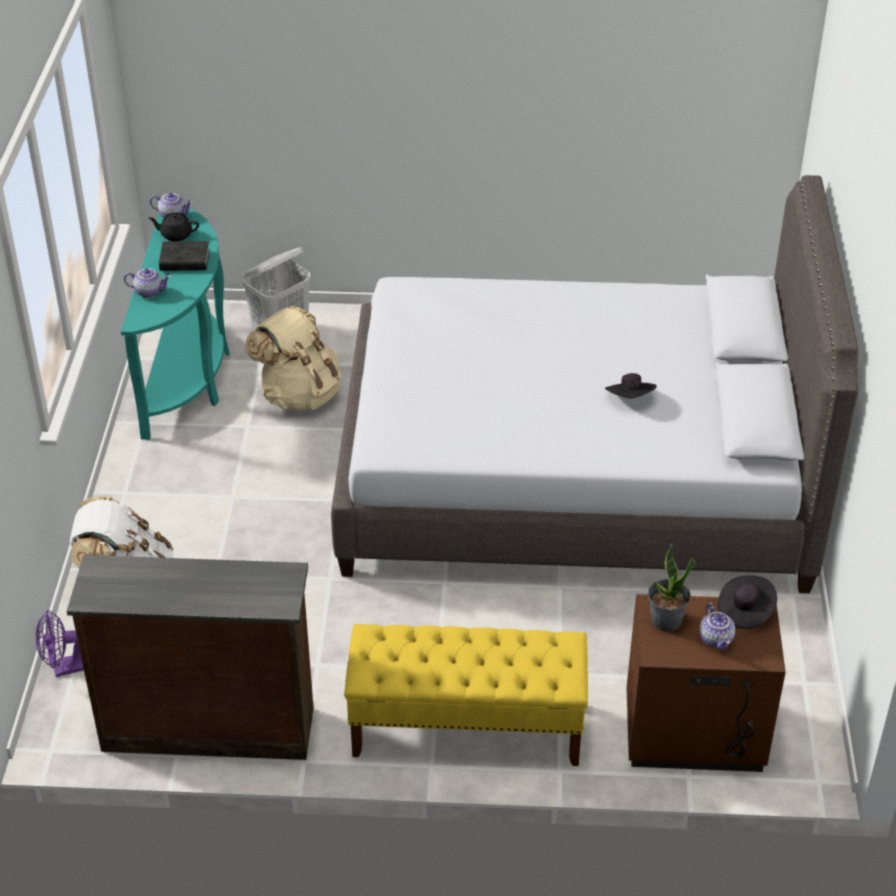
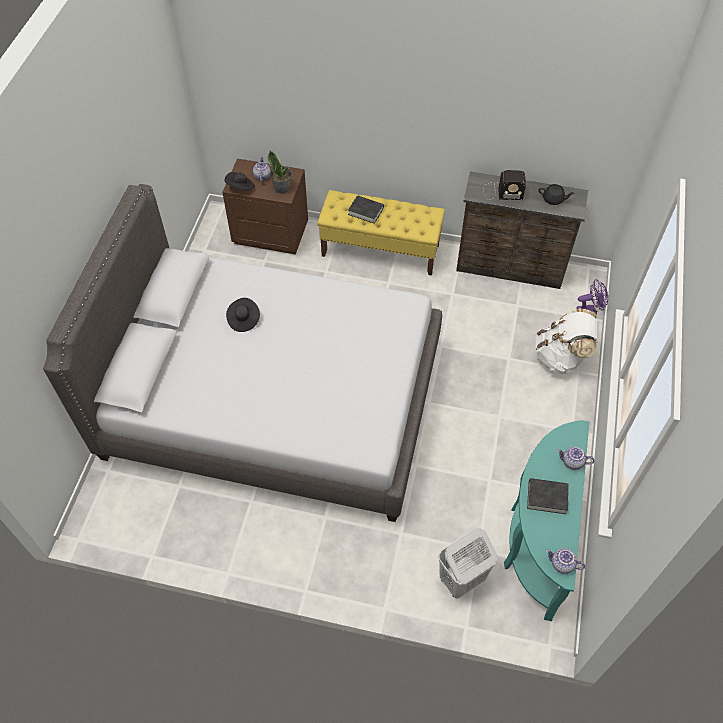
camera: 170 degrees left, 15 degrees up
black teapot [148,213,199,241] -> black teapot moved to [539,184,574,205]
beige backpack [245,306,341,411] -> none
none -> black book [348,196,384,224]
none -> radio [483,170,526,200]

